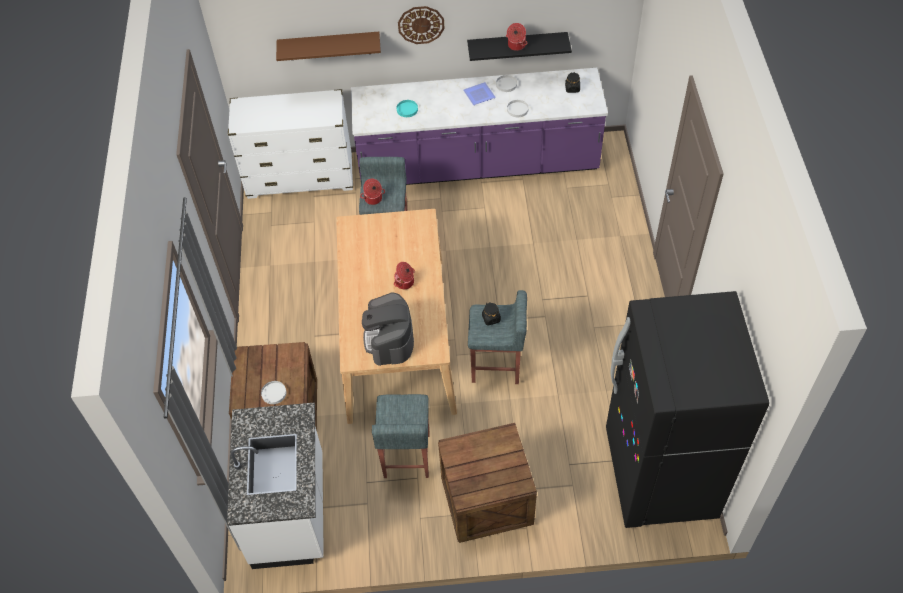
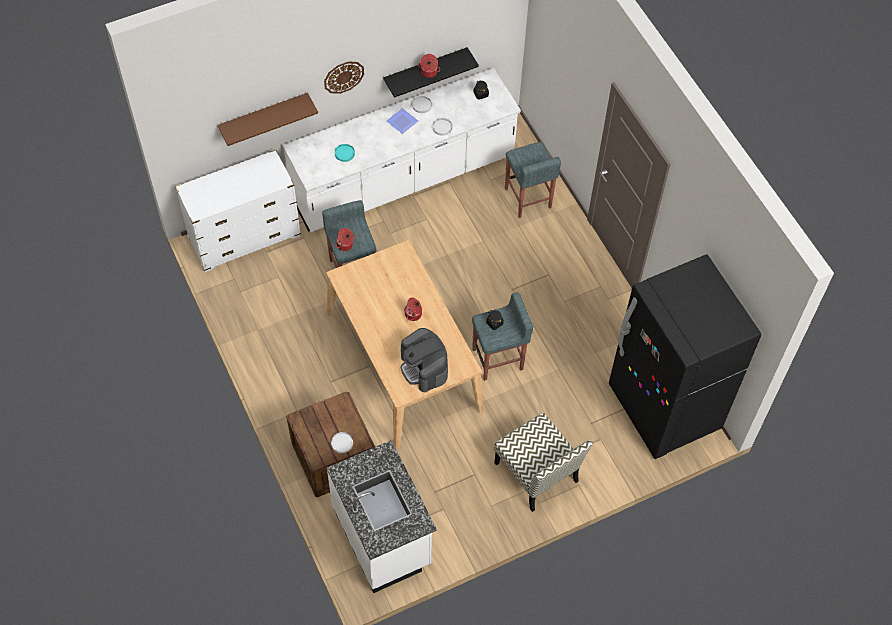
camera: 25 degrees left, 5 degrees up
purple counter [351,68,608,185] -> white counter [282,68,521,232]
grey stool [372,394,430,478] -> grey stool moved to [505,142,561,218]
crate [438,423,537,543] -> chair [494,413,593,512]

